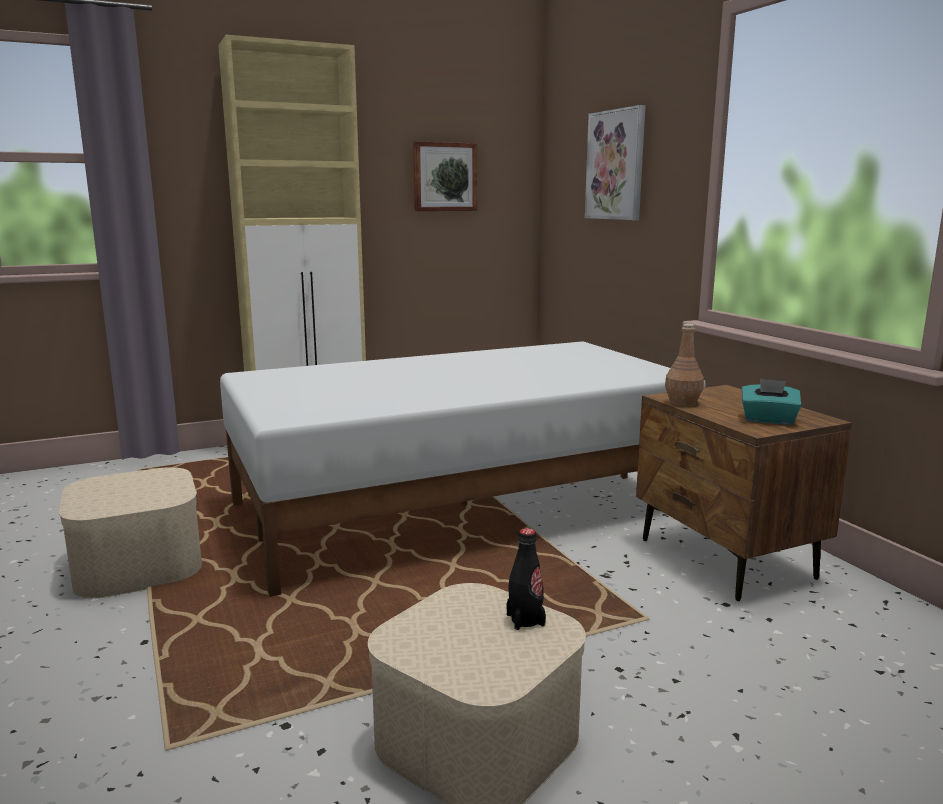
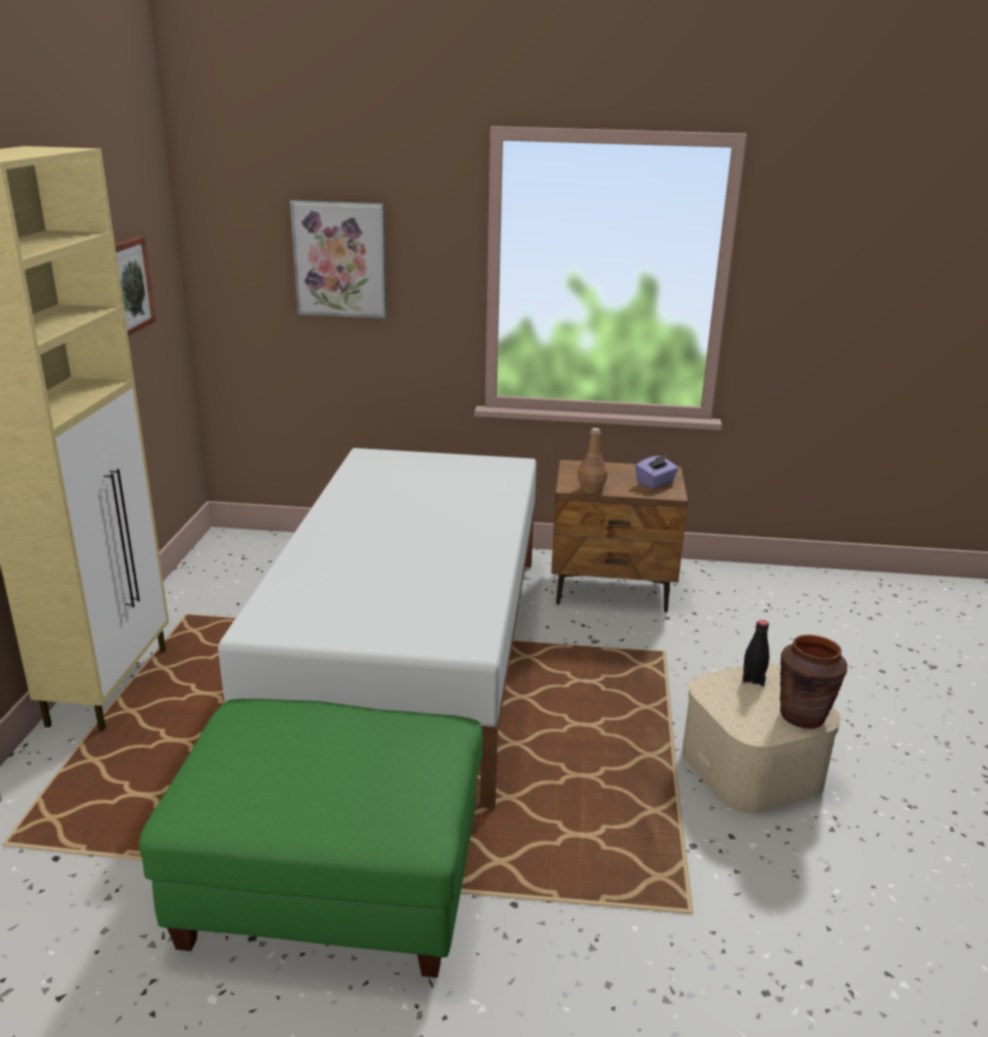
camera: 60 degrees left, 10 degrees up
beige storage box [59,467,202,599] -> green ottoman [139,699,483,978]
turquoise tissue box [741,379,802,424] -> purple tissue box [635,454,679,489]
none -> brown vase [780,635,847,729]

